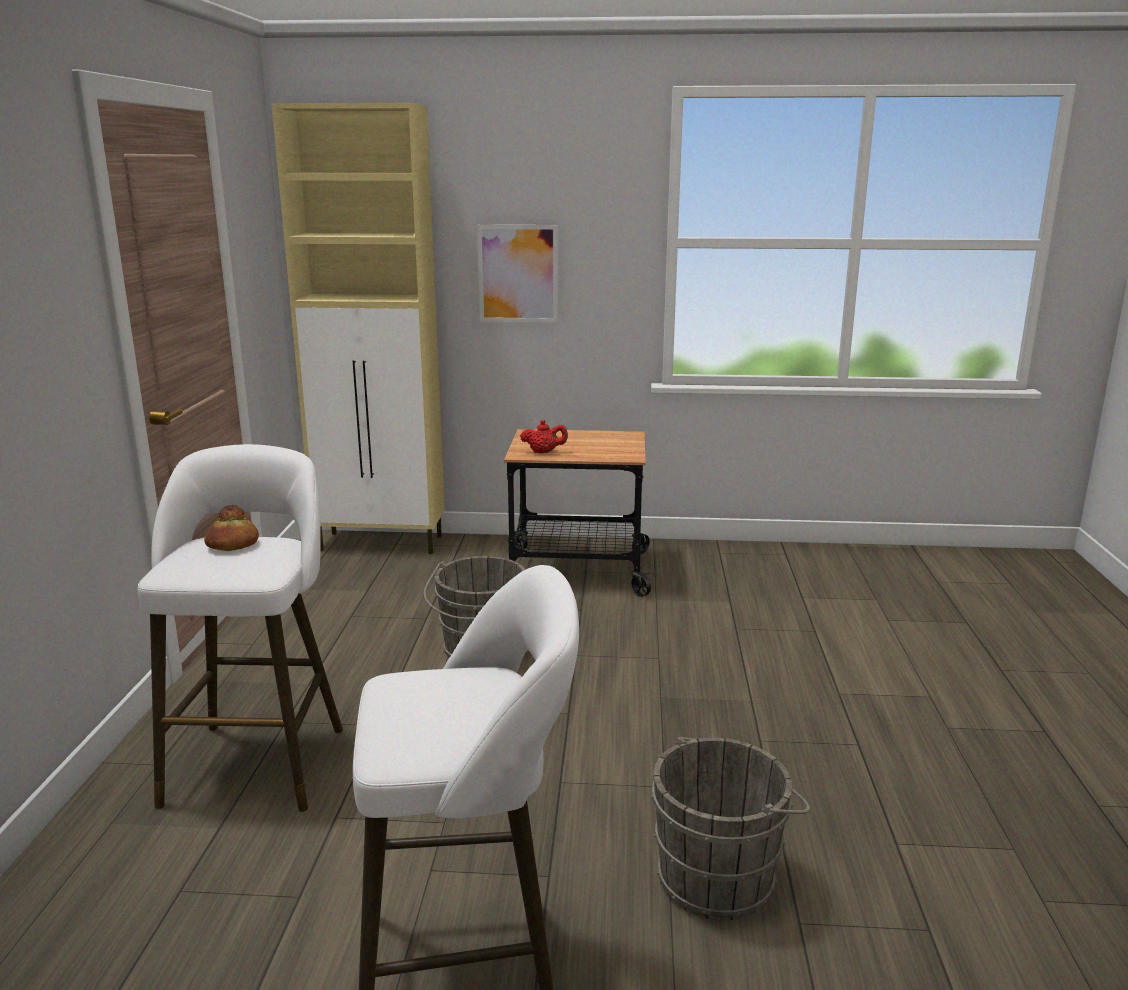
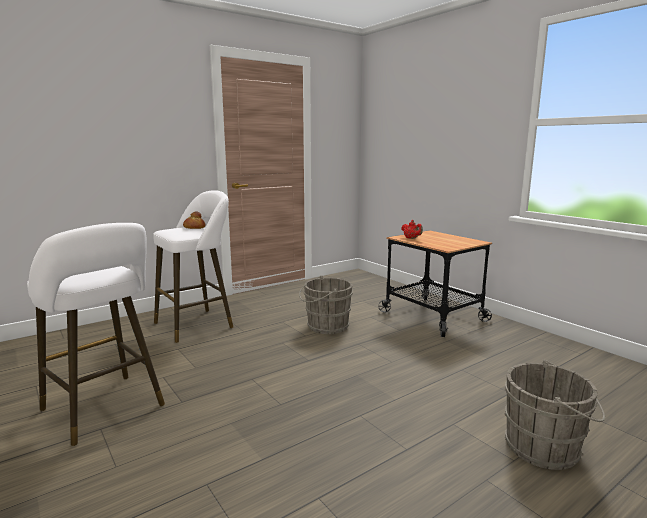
camera: 50 degrees right, 5 degrees down
beige cabinet [271,103,445,554] -> none
picture [477,225,558,323] -> none
grey bucket [651,737,810,920] -> grey bucket moved to [505,360,605,470]

